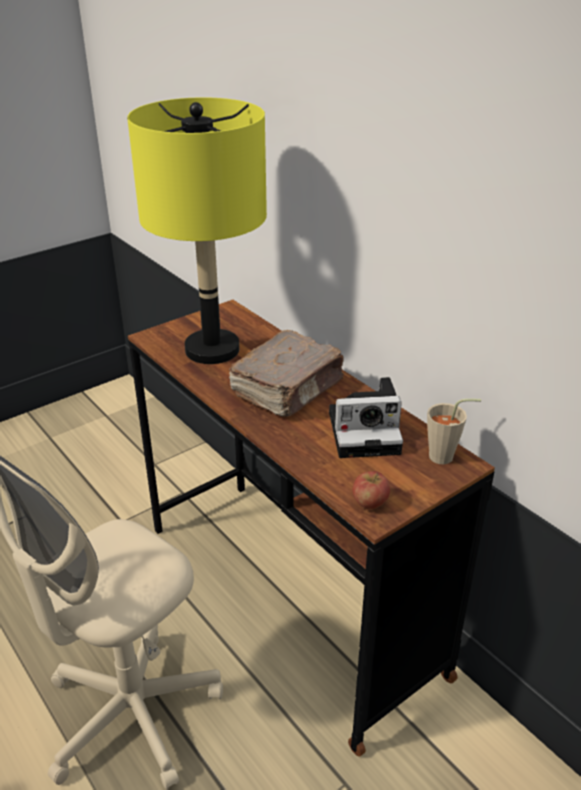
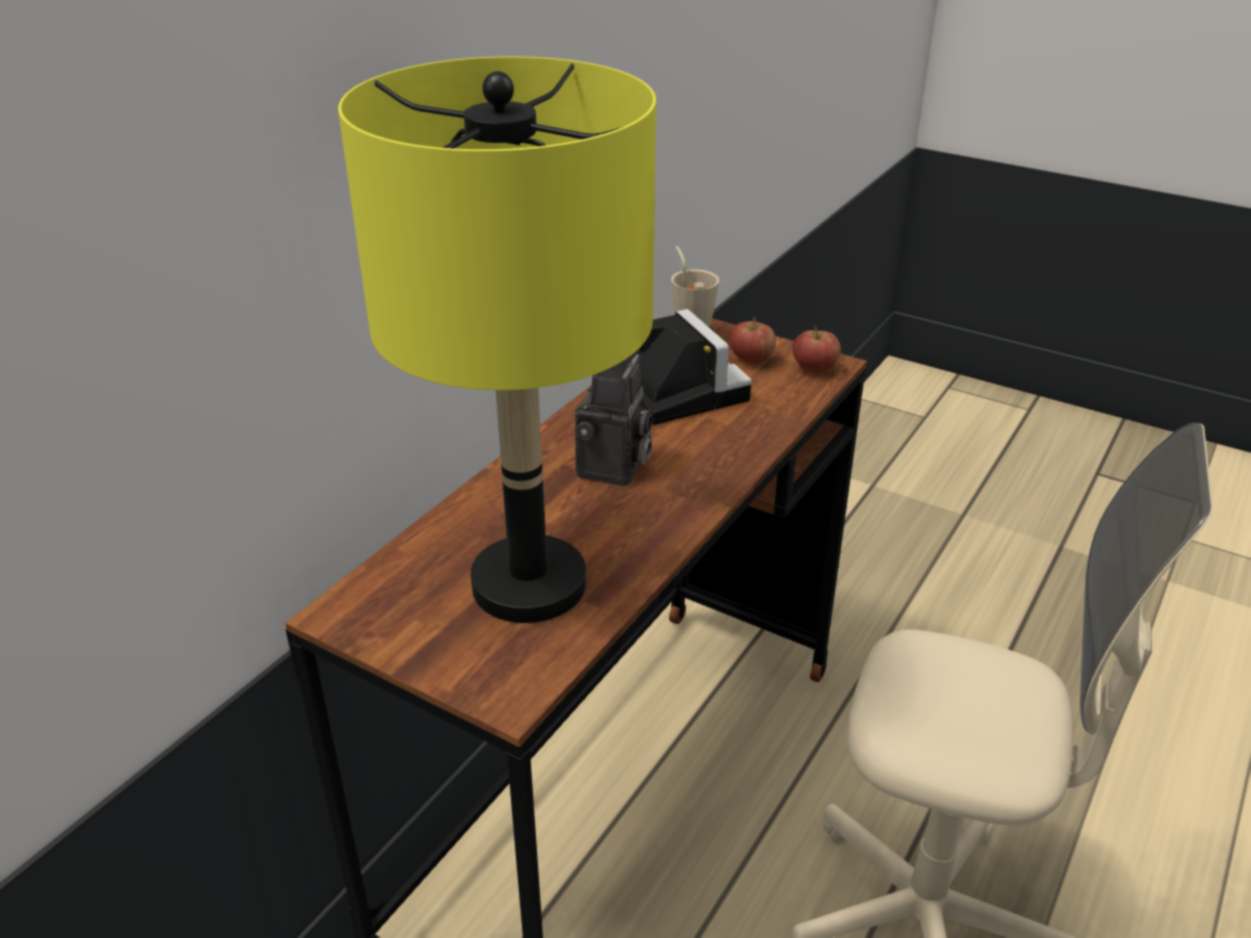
camera: 110 degrees left, 0 degrees up
brown book [229,330,344,417] -> camera [575,354,652,486]
none -> apple [730,316,776,365]

